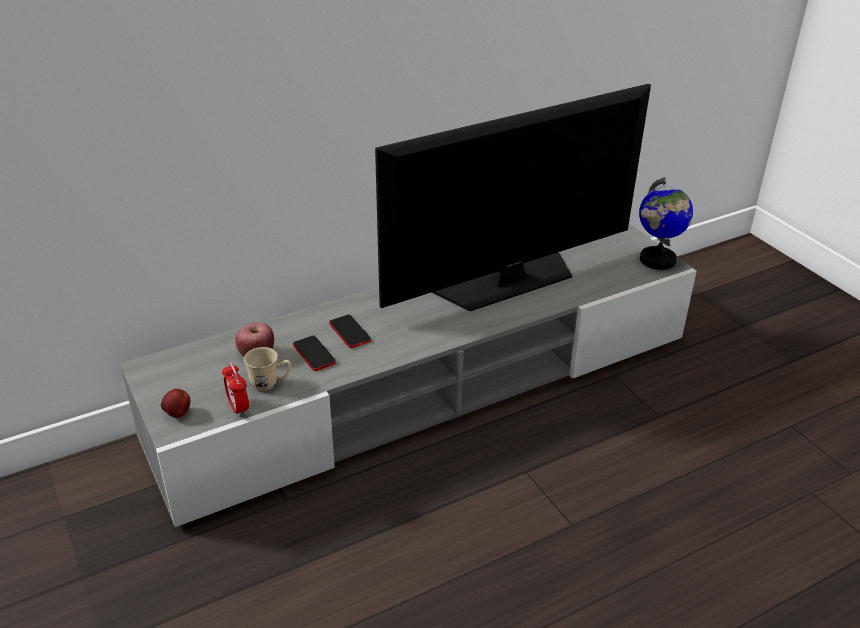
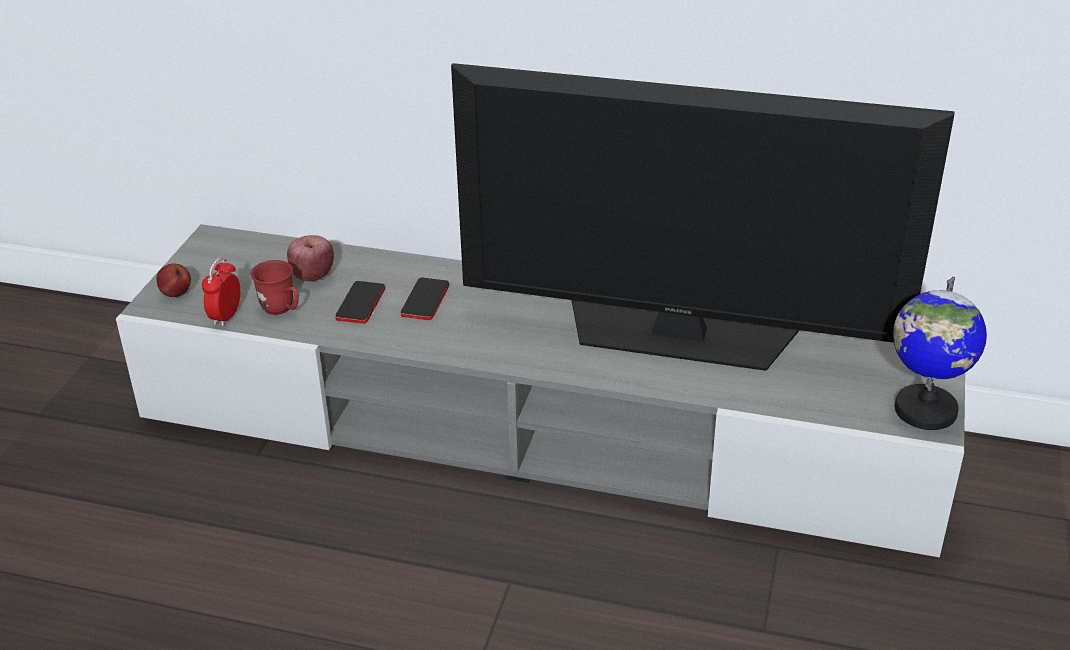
camera: 45 degrees right, 0 degrees up
beige mug [244,347,291,391] -> red mug [251,260,299,315]

